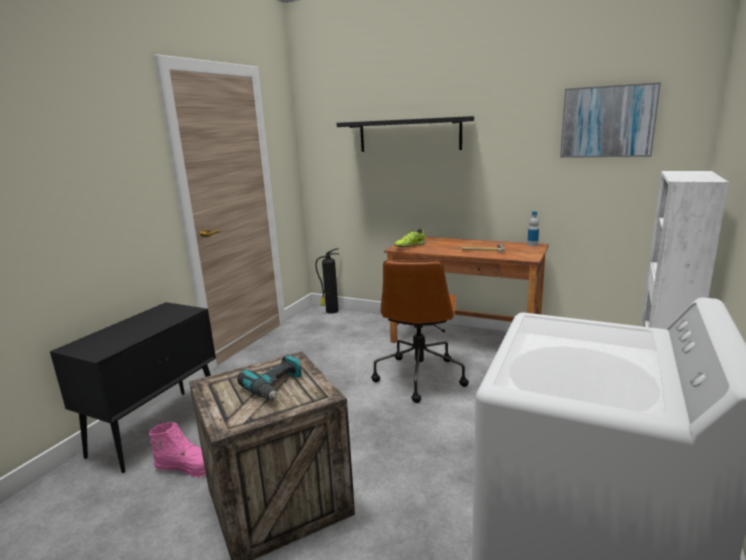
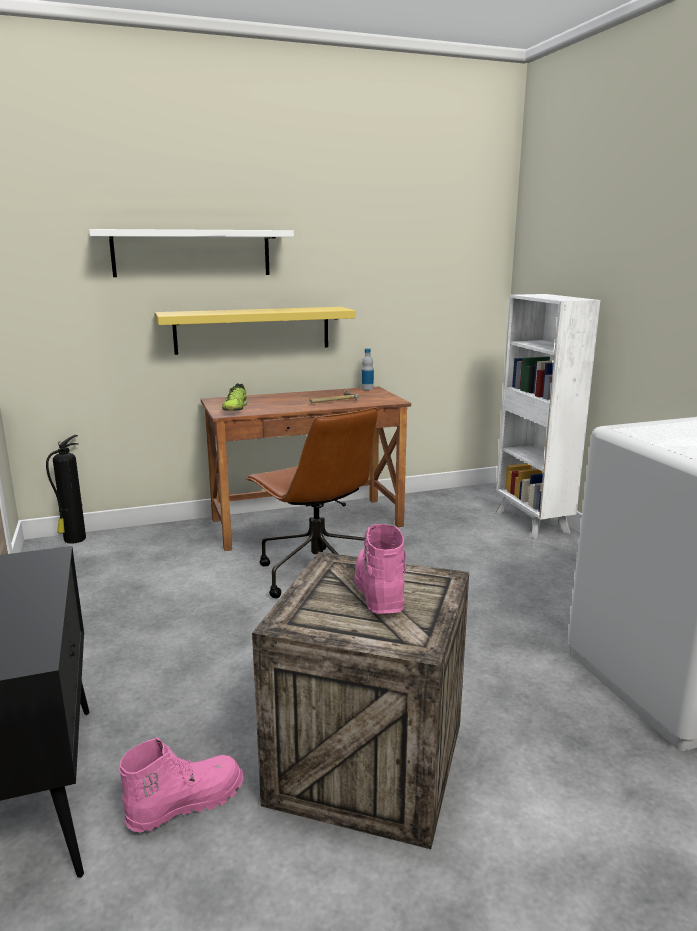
camera: 45 degrees left, 0 degrees up
power drill [237,355,302,400] -> pink boot [354,524,406,613]
black shelf [337,116,474,152] -> white shelf [89,229,294,277]
picture [560,82,661,158] -> none
none -> yellow shelf [155,307,356,355]

